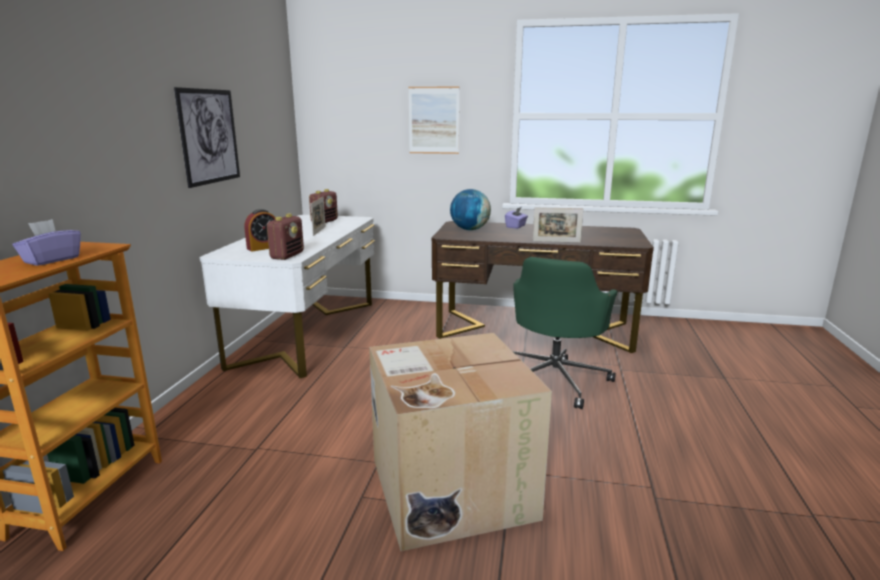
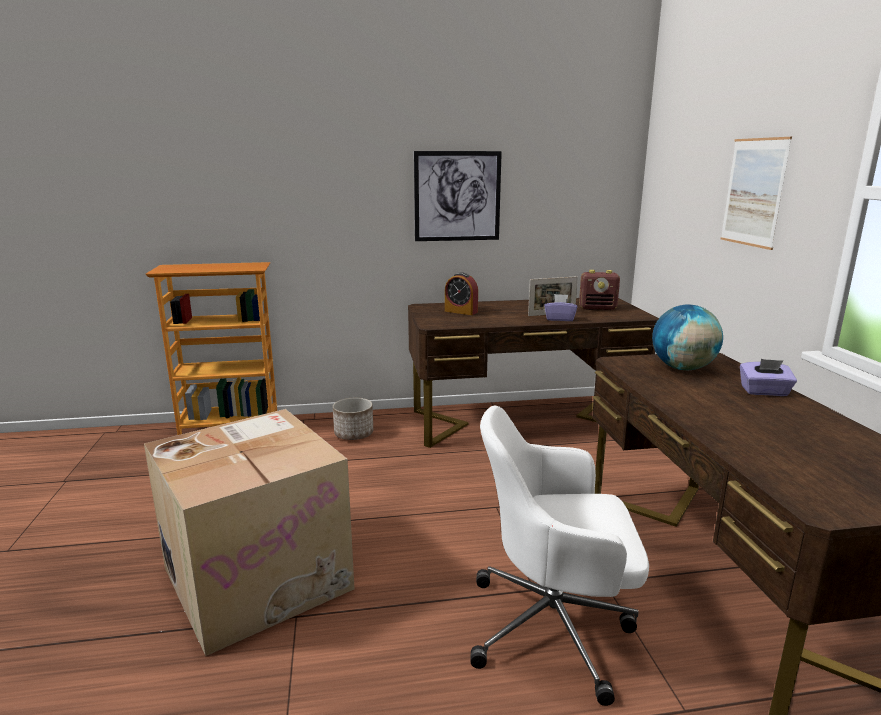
camera: 70 degrees right, 0 degrees up
purple tissue box [12,219,81,266] -> purple tissue box moved to [544,294,577,321]
white desk [199,215,375,378] -> brown desk [408,298,659,448]
radio [267,214,304,260] -> none
green office chair [513,257,618,409] -> white office chair [470,406,649,706]
picture frame [533,207,583,243] -> none
none -> planter [333,398,373,440]

